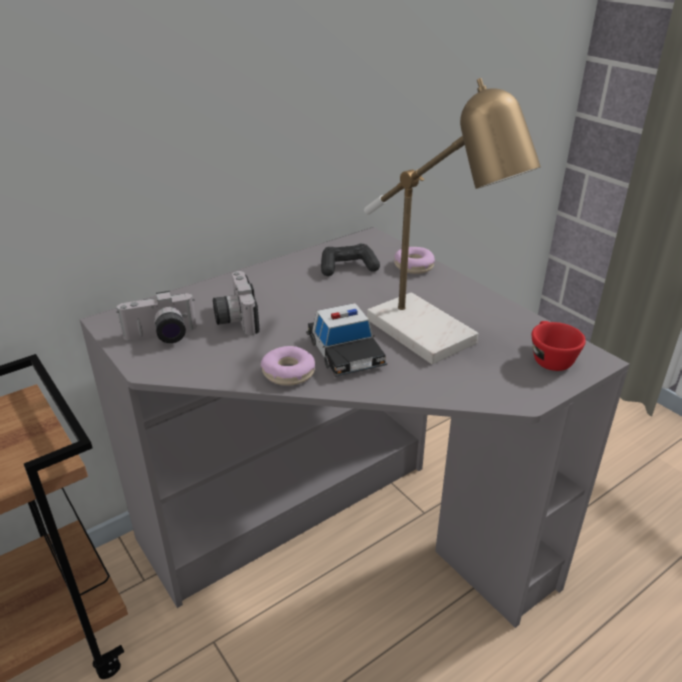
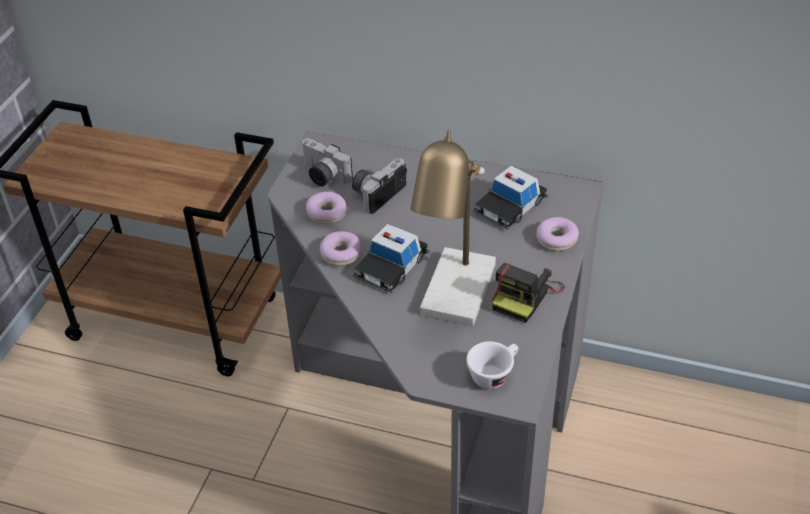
camera: 55 degrees right, 10 degrees up
black game controller [321,243,380,276] -> toy car [473,166,549,229]
red cup [532,321,586,371] -> white cup [466,341,518,389]
none -> donut [306,191,346,224]
none -> camera [492,263,565,323]

